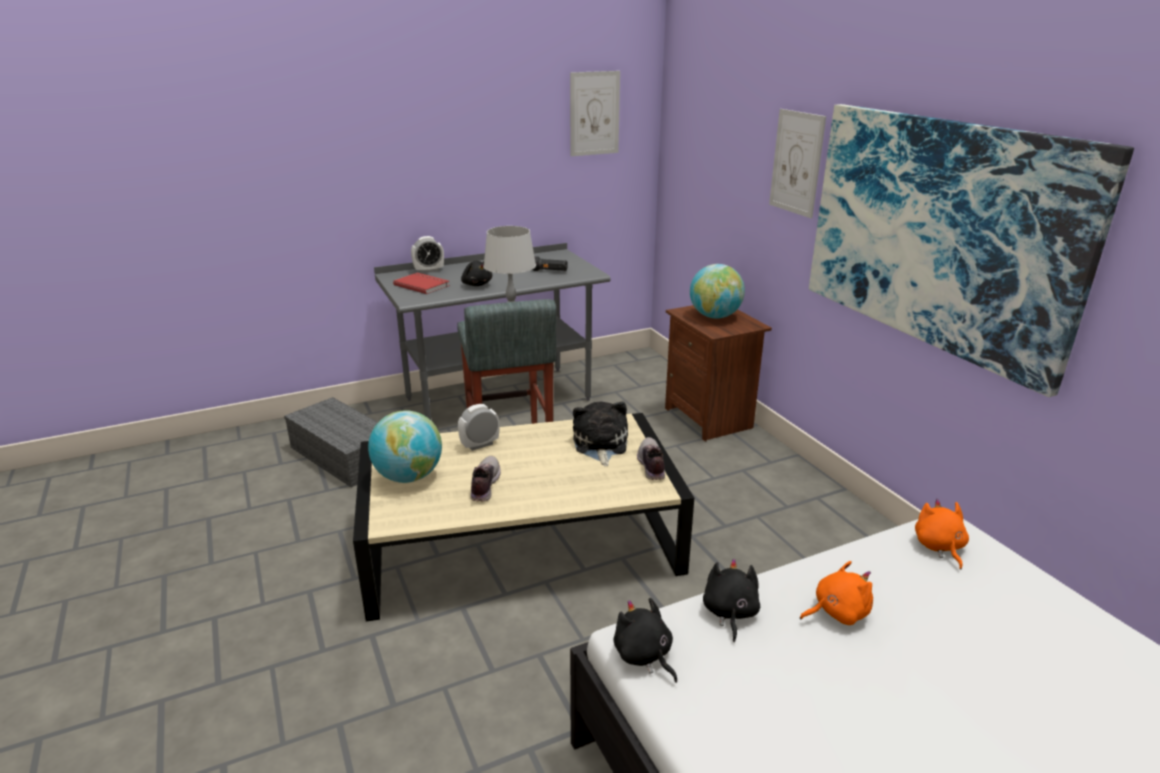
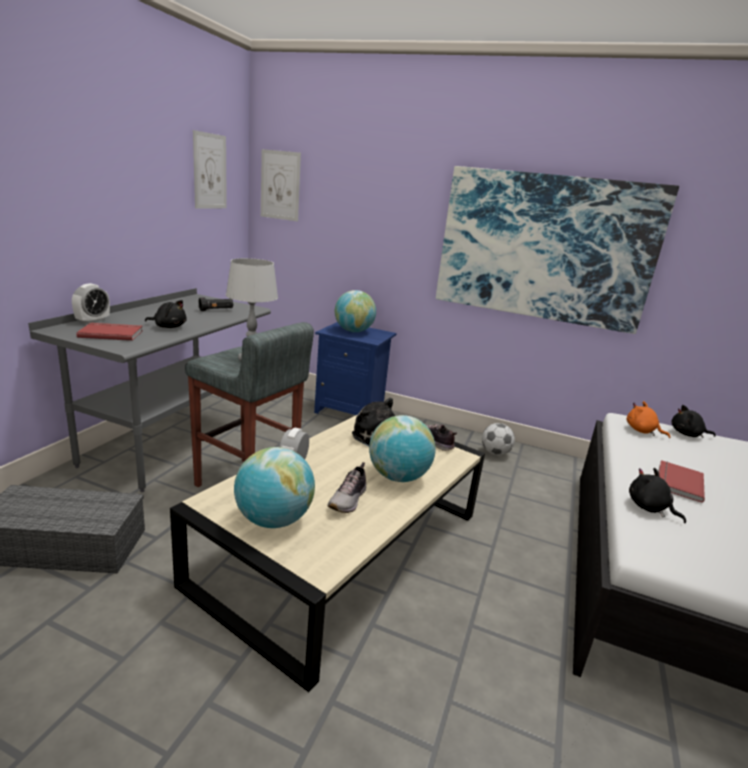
camera: 45 degrees left, 5 degrees down
shoe [471,456,501,501] -> shoe turned 120 degrees counterclockwise [327,462,366,513]
black plush toy [613,598,677,683] -> black plush toy moved to [671,405,716,438]
brown nightstand [665,305,772,442] -> blue nightstand [314,322,397,415]
picture [769,109,826,218] -> picture moved to [261,149,301,221]
orange plush toy [800,561,873,625] -> red book [659,460,705,503]
none -> globe [369,415,436,482]
none -> football [482,423,515,455]

